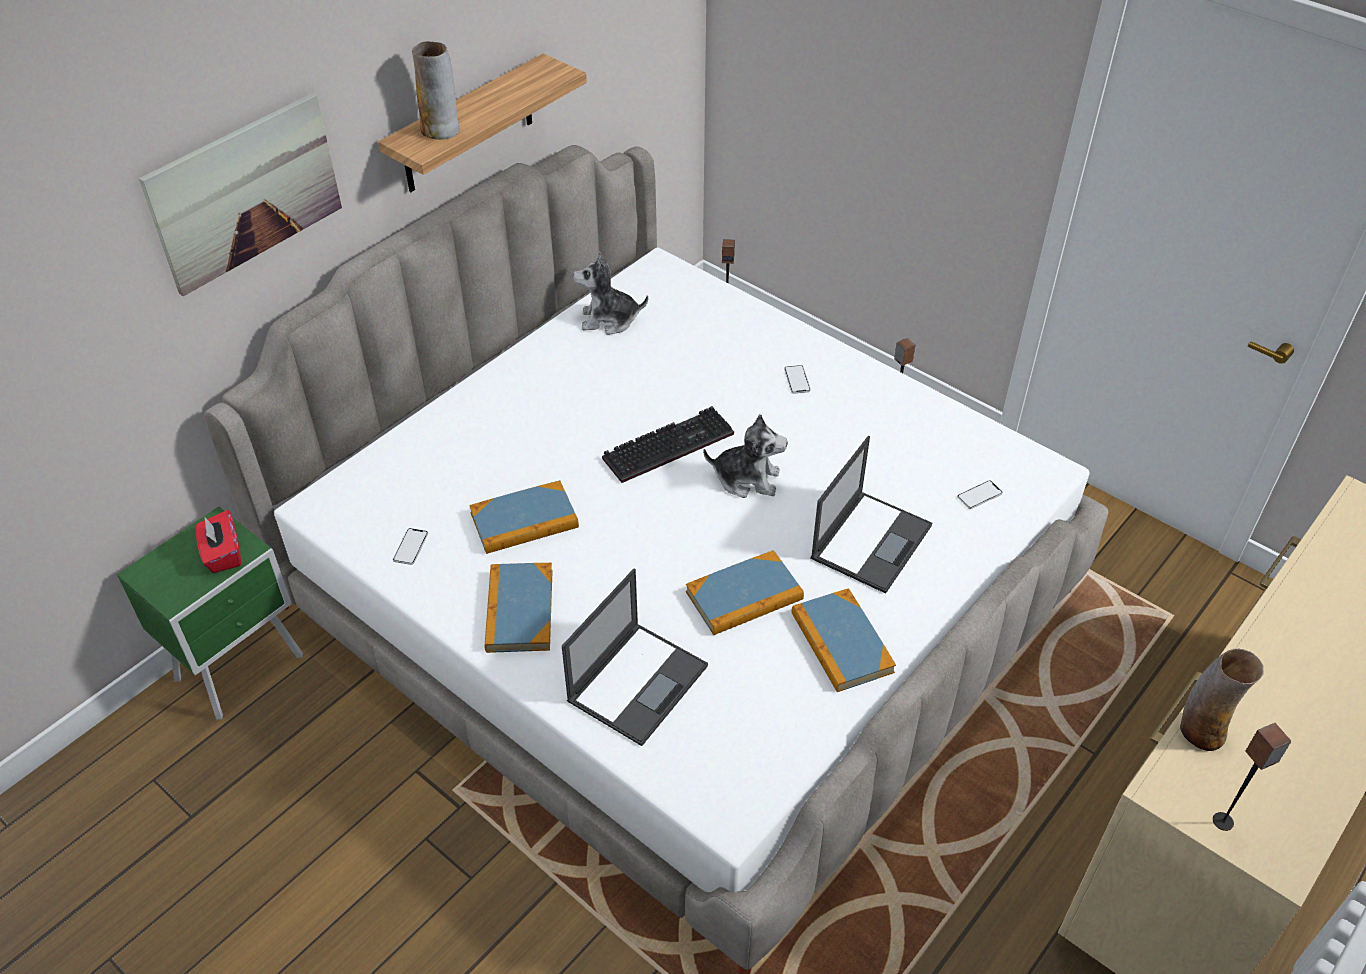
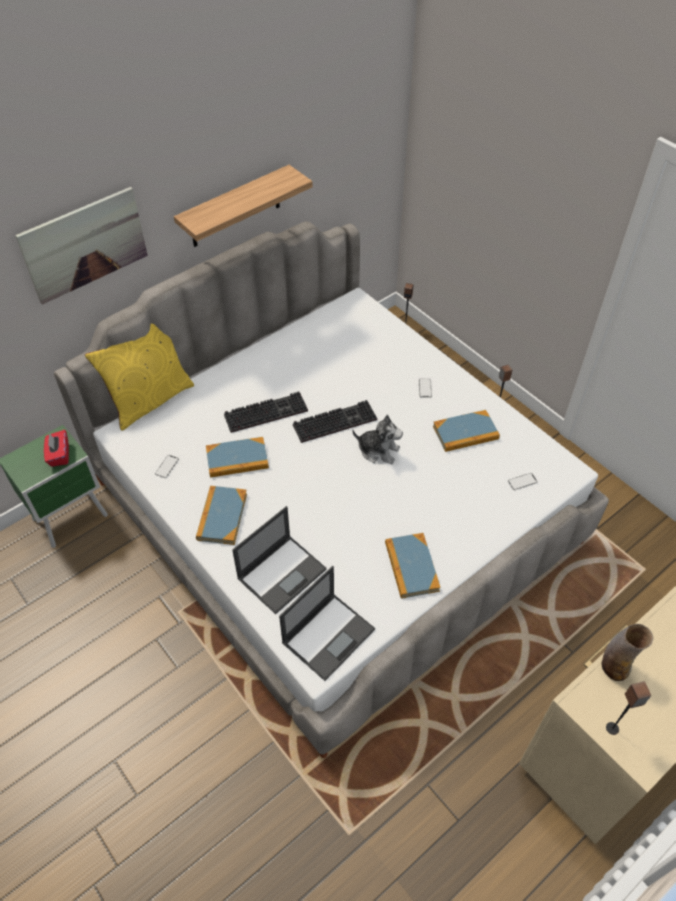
camera: 10 degrees right, 5 degrees up
vase [412,41,460,140] -> none
plush toy [573,252,648,335] -> none
book [686,550,804,635] -> book moved to [433,410,500,452]
laptop [810,436,932,594] -> laptop moved to [279,566,375,681]
none -> yellow pillow [85,324,194,431]
none -> keyboard [224,392,308,433]

